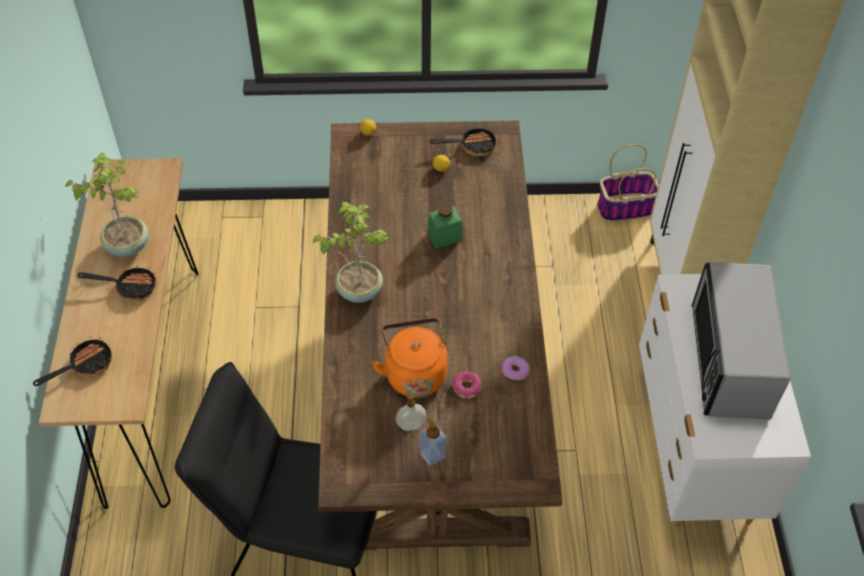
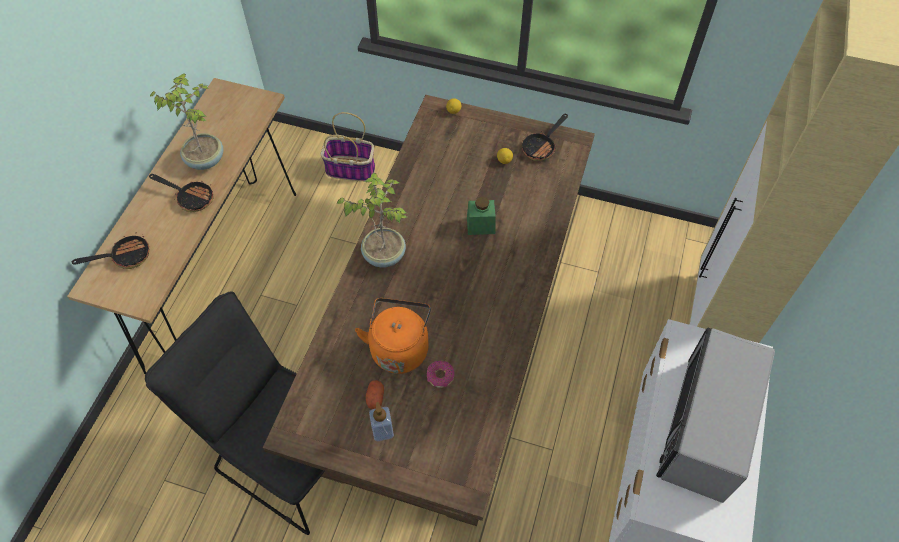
camera: 20 degrees right, 5 degrees up
soap dispenser [396,392,427,431] -> potato [366,380,384,409]
frying pan [429,127,496,156] -> frying pan turned 120 degrees clockwise [522,114,568,161]
donut [502,356,530,380] -> none
basket [597,144,659,222] -> basket moved to [321,112,375,181]

